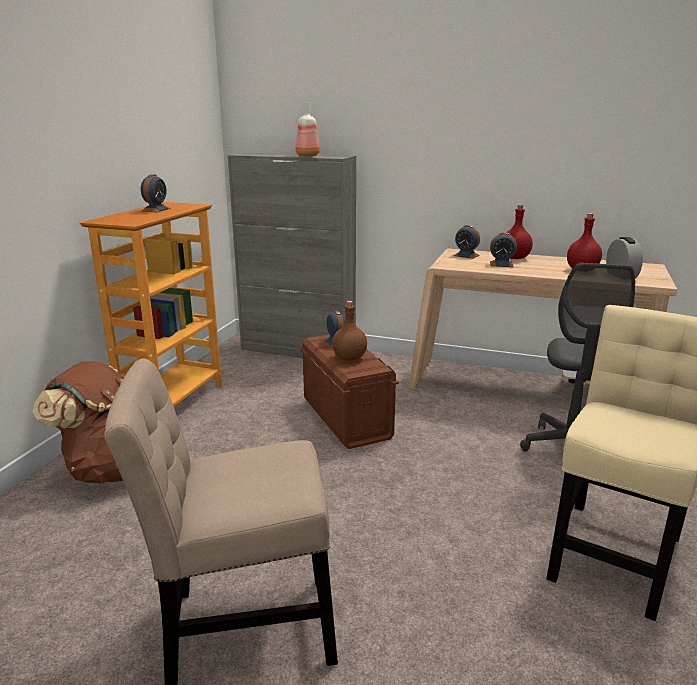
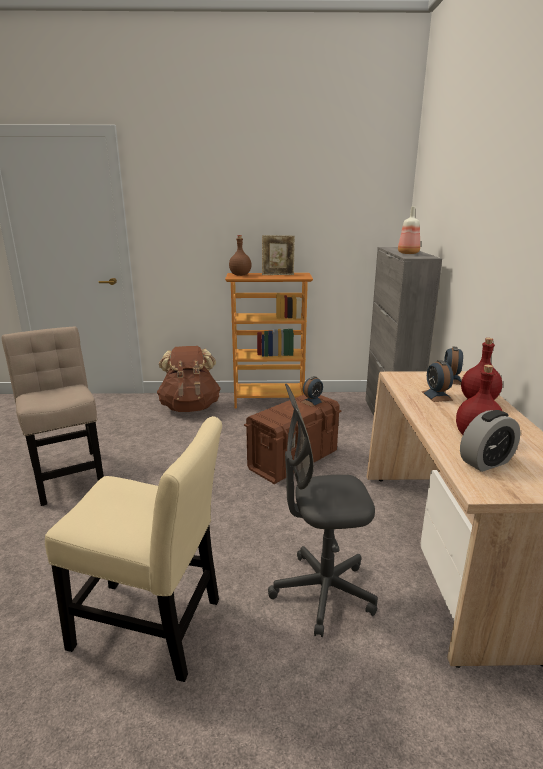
camera: 70 degrees right, 0 degrees up
alarm clock [141,174,171,212] -> picture frame [262,235,295,275]
brown bottle [332,301,367,361] -> brown bottle moved to [229,235,252,276]

